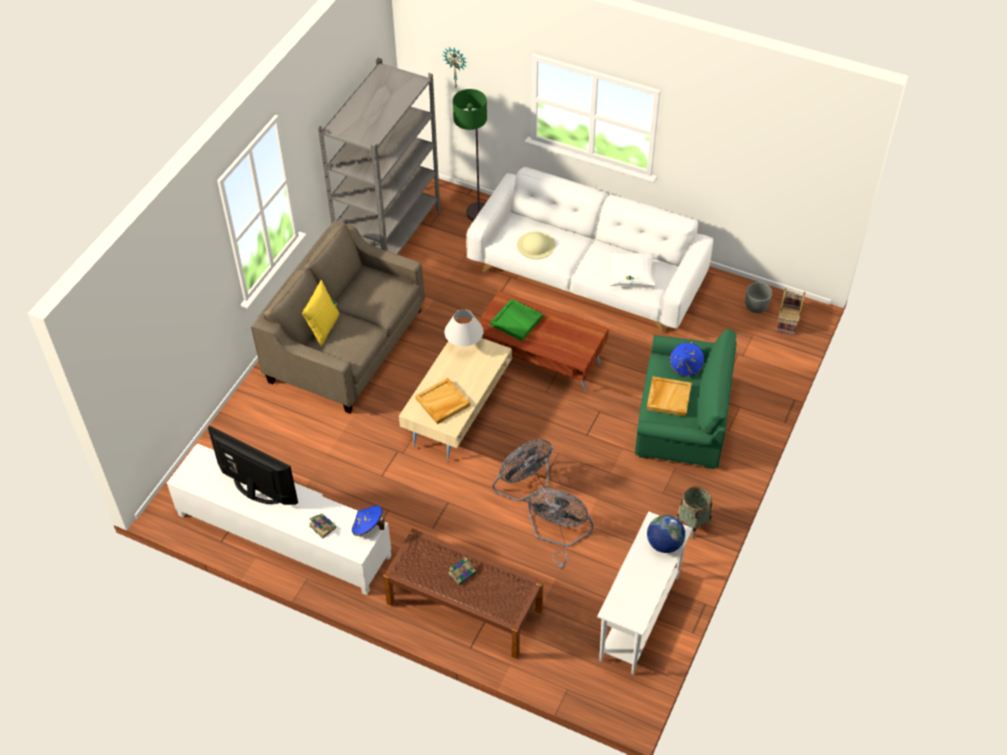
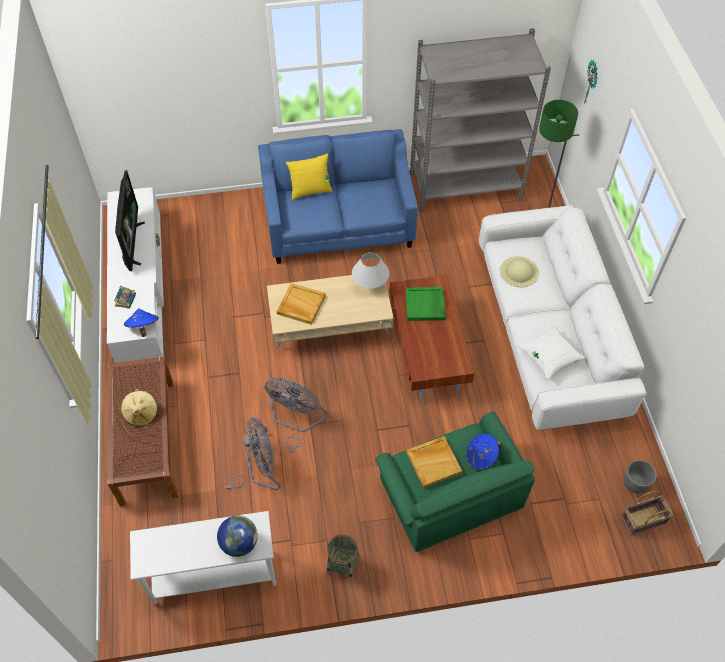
camera: 55 degrees right, 5 degrees up
beige sofa [251,221,425,414] -> blue sofa [258,129,418,264]
book [448,557,477,585] -> beige hat [121,389,158,427]

